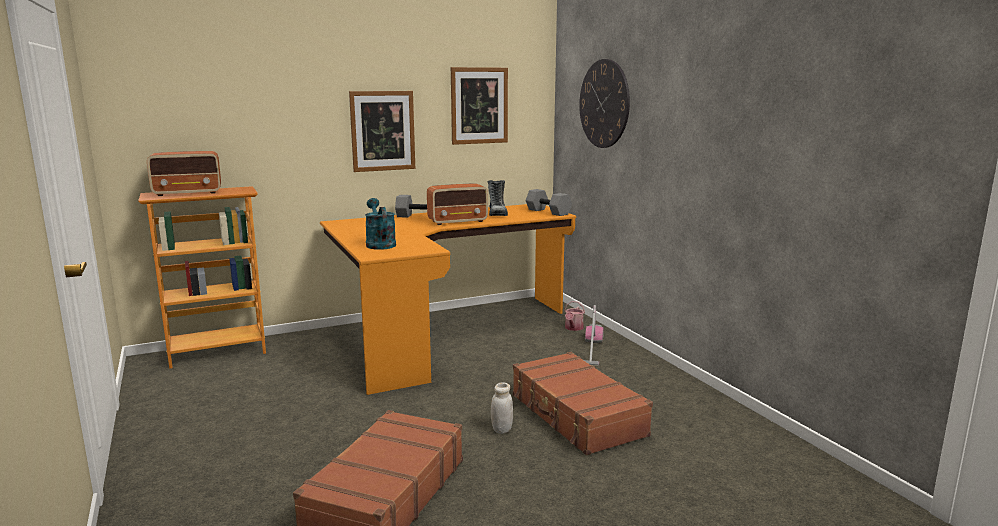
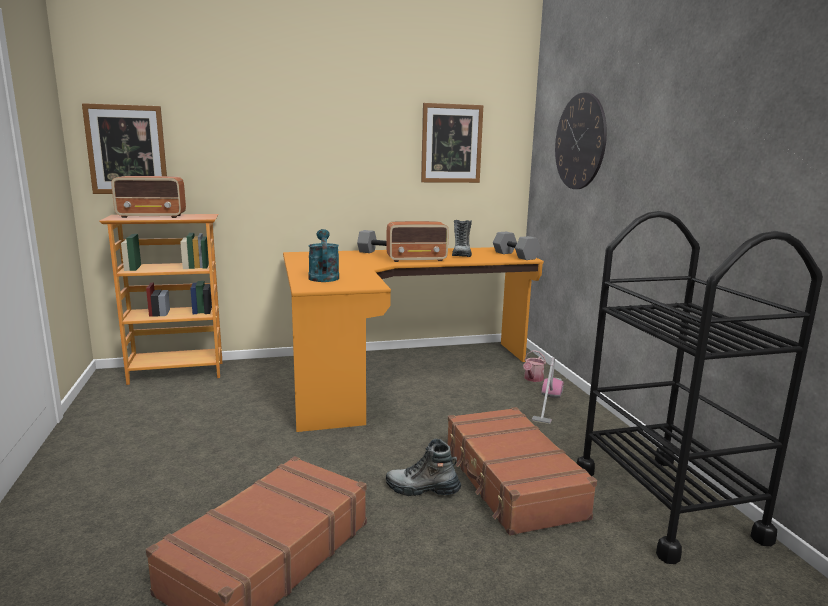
camera: 10 degrees right, 0 degrees up
picture [349,91,415,172] -> picture moved to [82,103,167,194]
white jar [491,382,513,434] -> boot [386,439,461,496]
none -> black cart [577,211,823,564]

